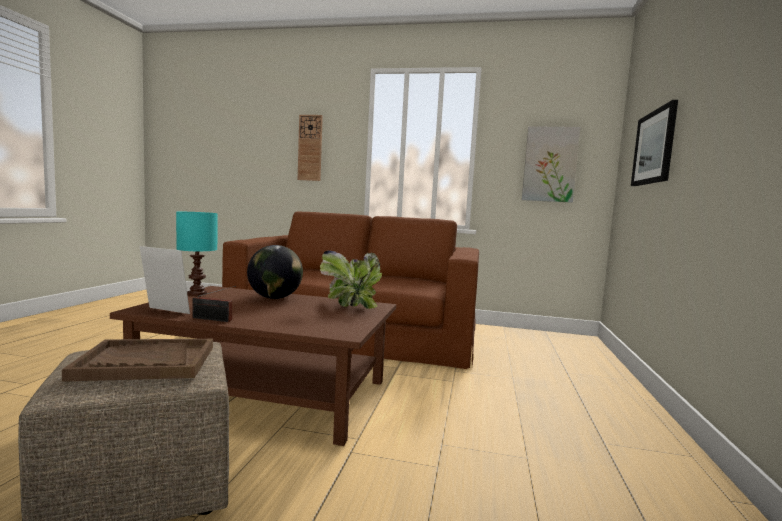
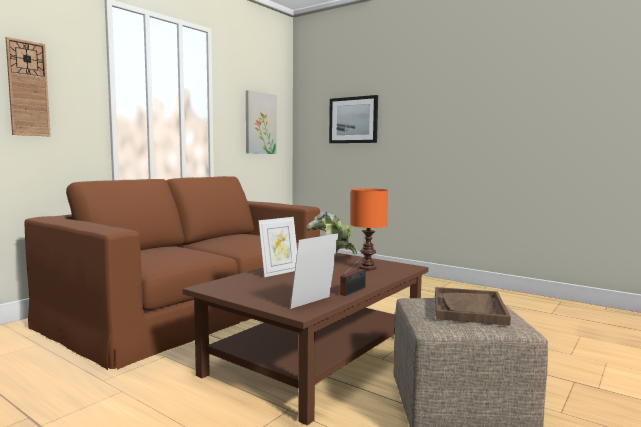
camera: 65 degrees left, 0 degrees up
turquoise table lamp [176,212,218,296] -> none
globe [247,245,303,299] -> picture frame [258,217,297,277]
none -> orange table lamp [351,188,388,270]

